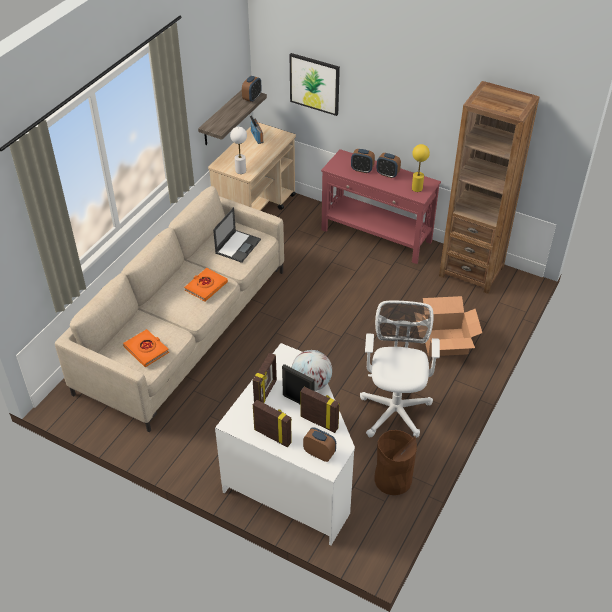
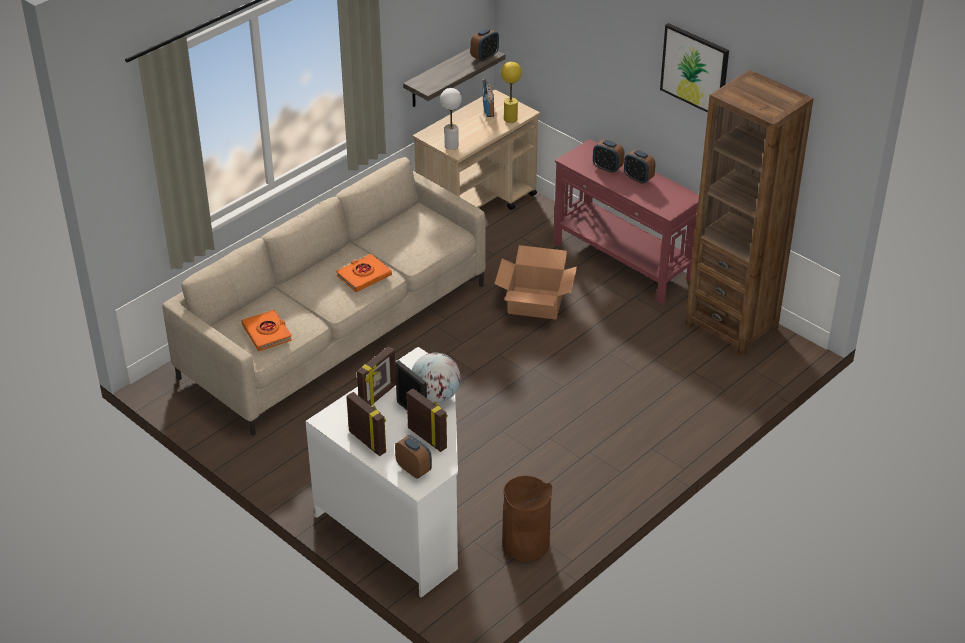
camera: 15 degrees right, 5 degrees down
laptop [213,207,261,263] -> none
picture [290,53,340,116] -> picture moved to [660,23,729,113]
white office chair [360,301,440,438] -> none
yellow table lamp [412,144,430,192] -> yellow table lamp moved to [501,62,522,123]
cardboard box [417,296,482,356] -> cardboard box moved to [494,245,577,320]

